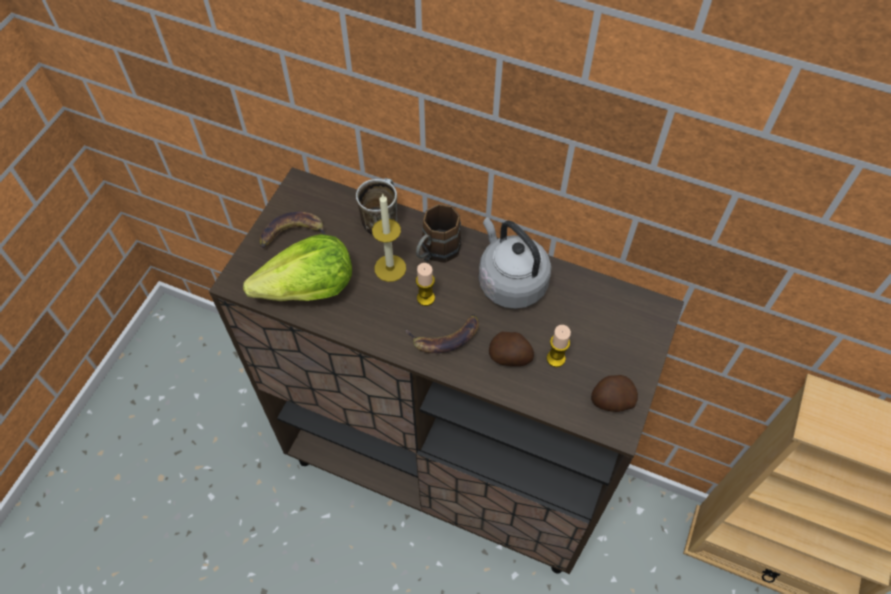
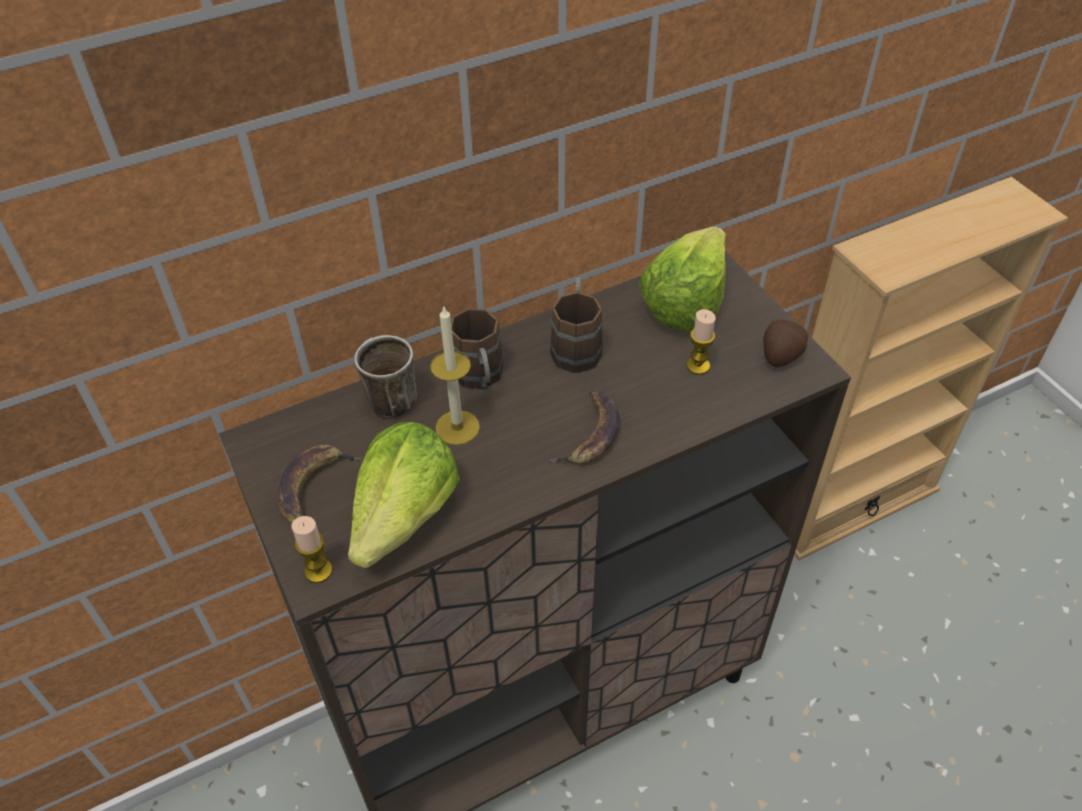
camera: 50 degrees left, 10 degrees down
candle [416,263,435,306] -> candle moved to [292,516,332,583]
grey kettle [479,217,551,309] -> brown mug [550,277,603,373]
potato [489,331,534,366] -> none
none -> lettuce [639,227,726,331]

